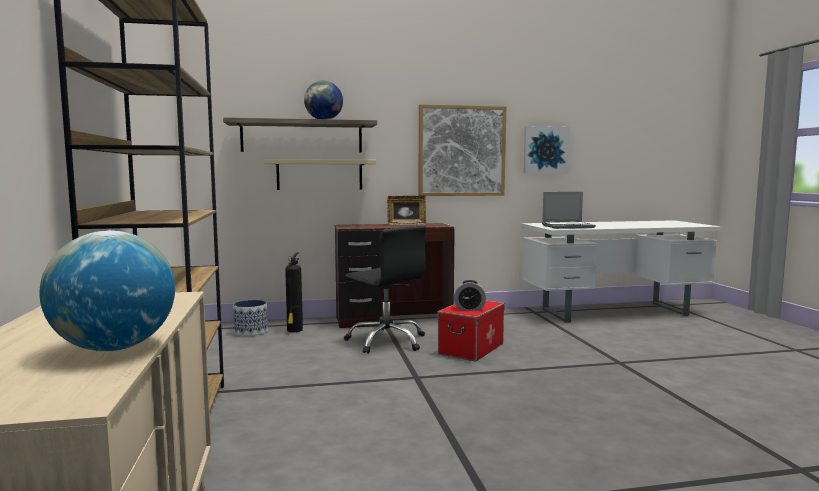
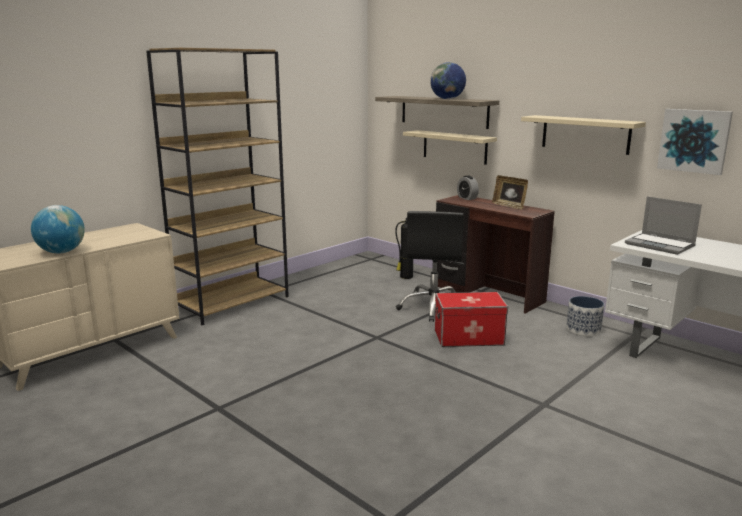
camera: 55 degrees right, 10 degrees up
planter [233,300,268,336] -> planter moved to [566,296,604,336]
picture [419,104,506,196] -> beige shelf [521,115,646,155]
alarm clock [454,280,486,311] -> alarm clock moved to [457,176,479,200]

